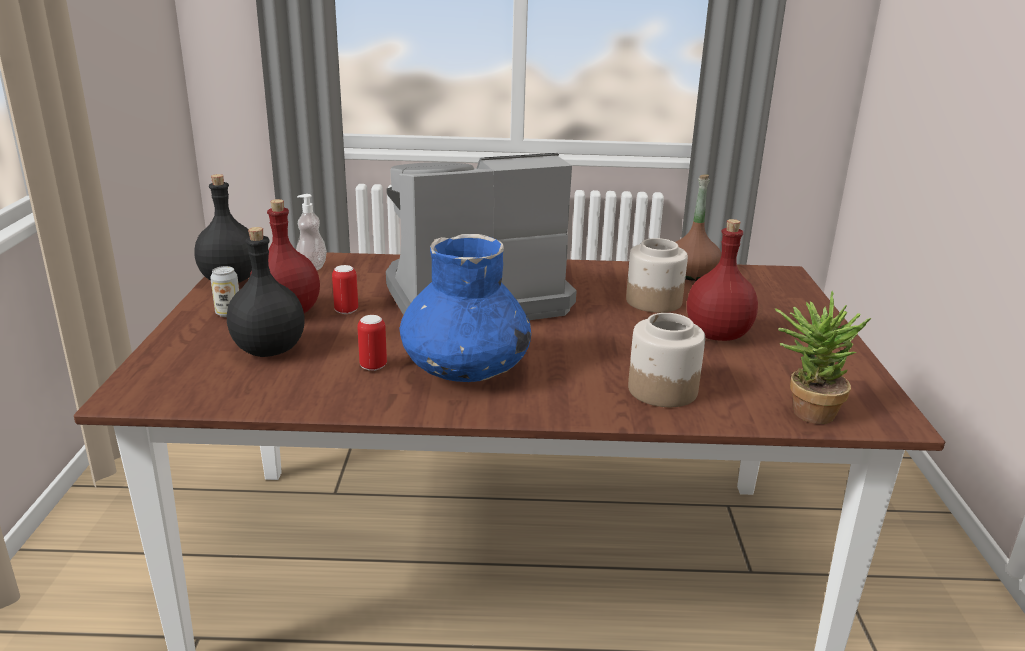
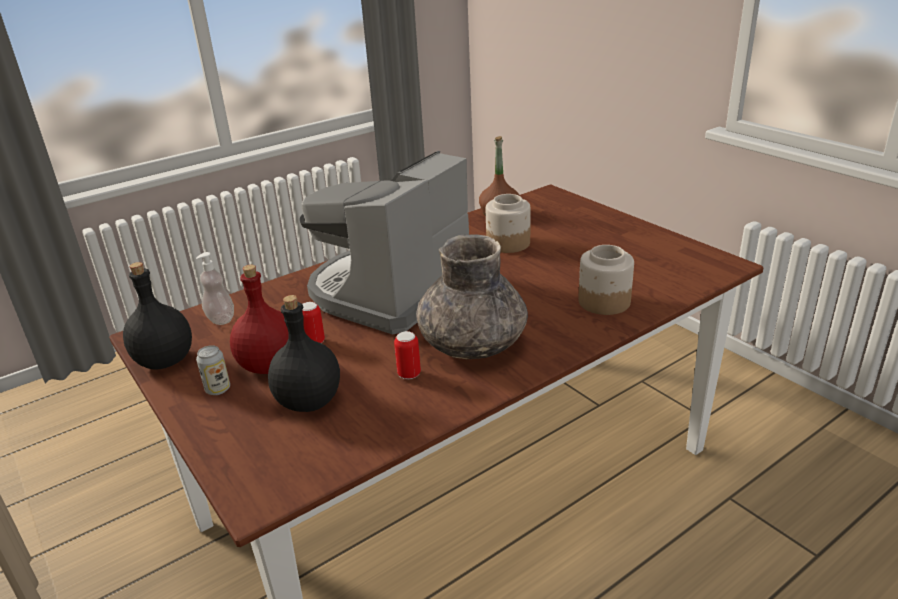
camera: 35 degrees left, 5 degrees up
blue vase [399,234,531,382] -> grey vase [416,234,528,359]
red bottle [687,219,758,341] -> none
potted plant [775,291,871,424] -> none

